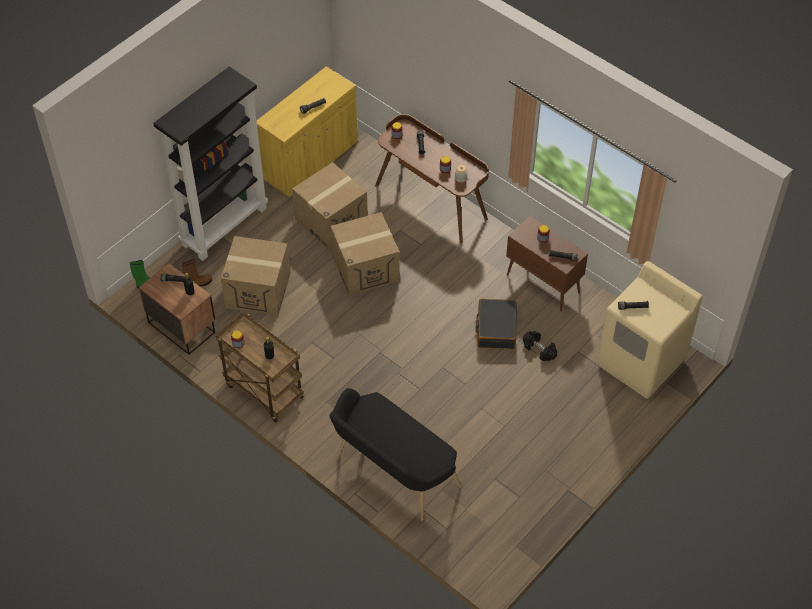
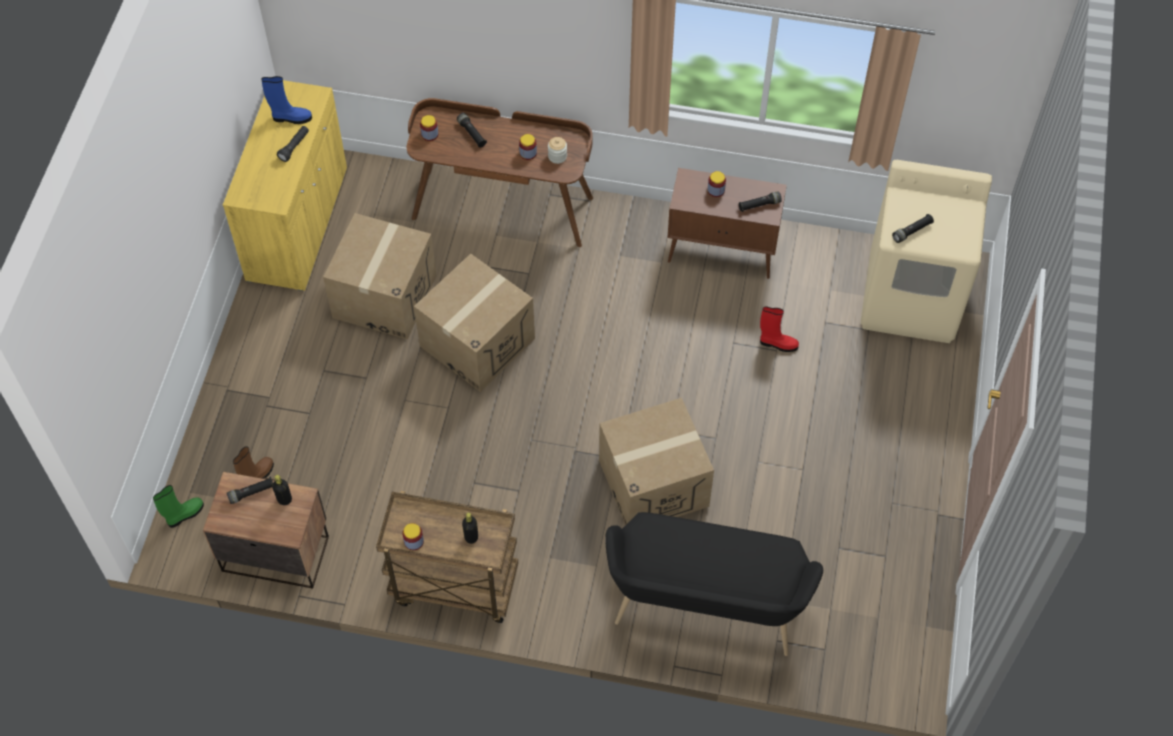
camera: 30 degrees left, 5 degrees up
black bookcase [153,66,268,261] -> none
cardboard box [221,236,291,316] -> cardboard box moved to [599,398,714,525]
black suitcase [476,299,517,349] -> none
black dumbbell [523,331,557,362] -> red boot [760,306,799,352]
none -> blue boot [261,76,312,124]

